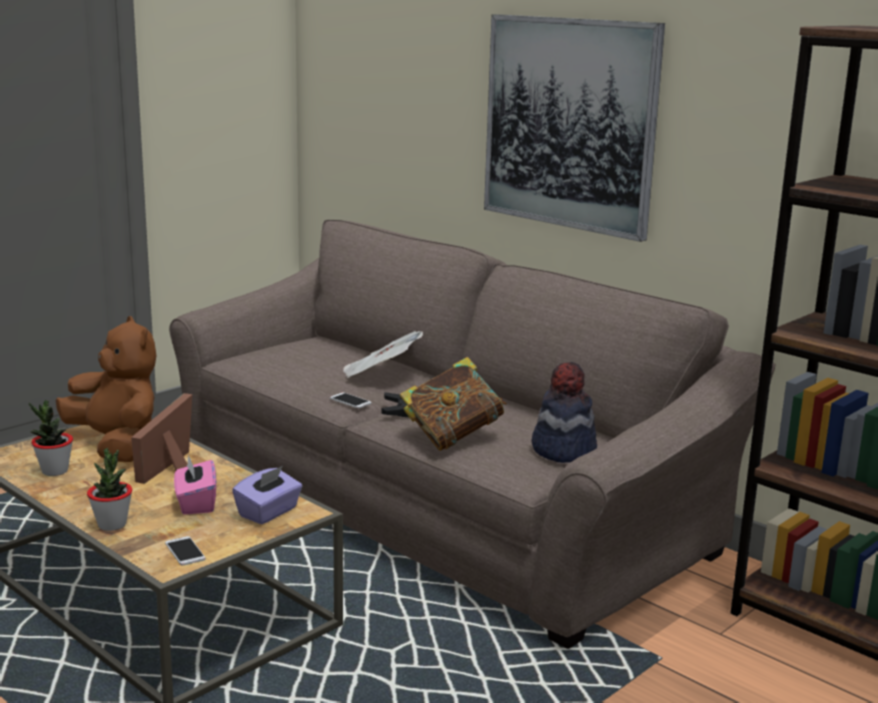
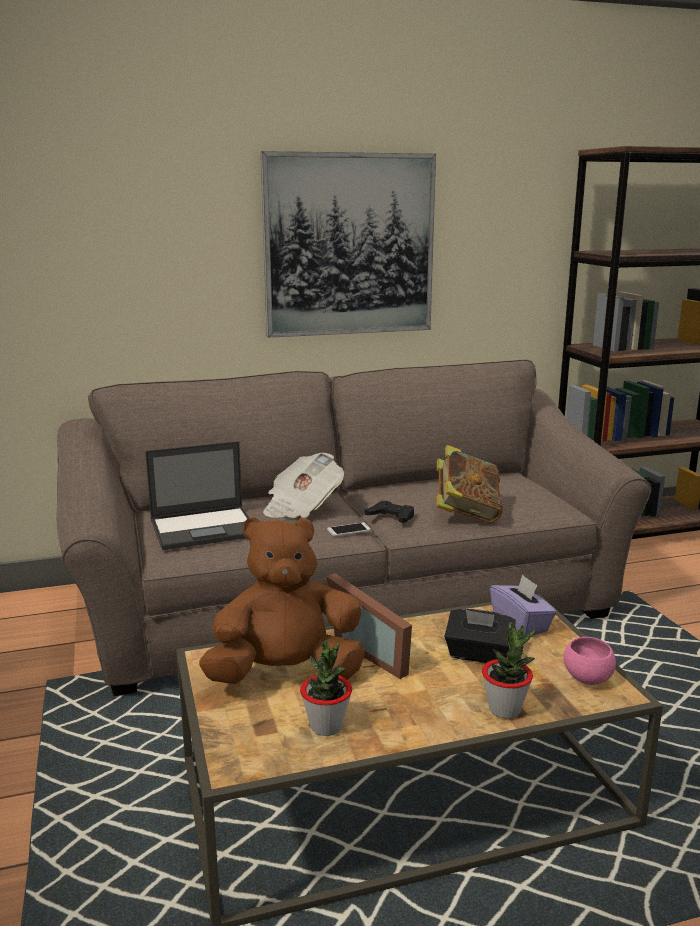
camera: 60 degrees left, 0 degrees up
phone [165,536,206,566] -> pink bowl [563,637,616,685]
pink tissue box [174,454,216,515] -> black tissue box [444,609,516,663]
hat [532,362,597,463] -> none
none -> laptop [145,441,249,550]

